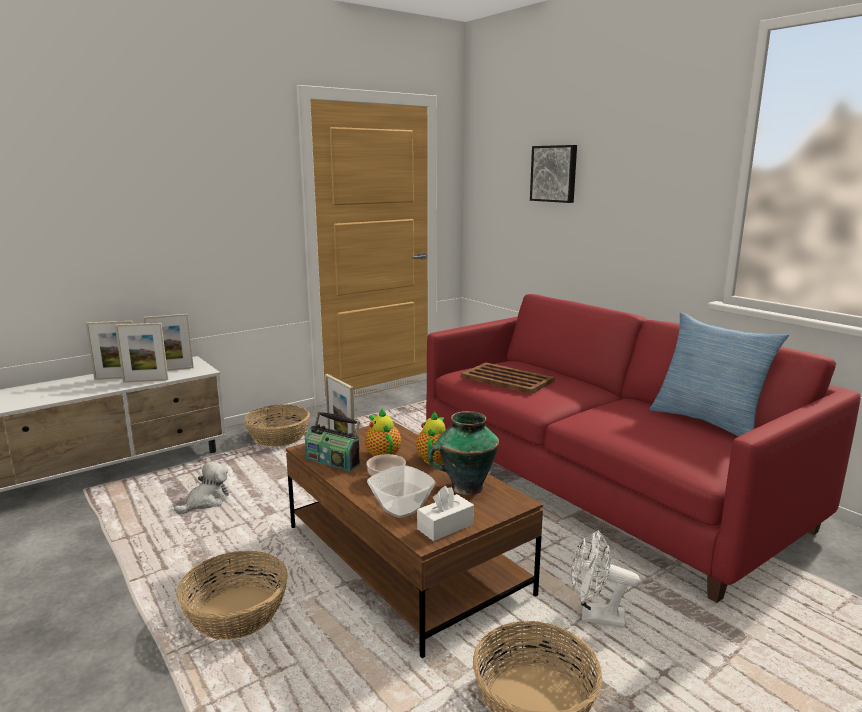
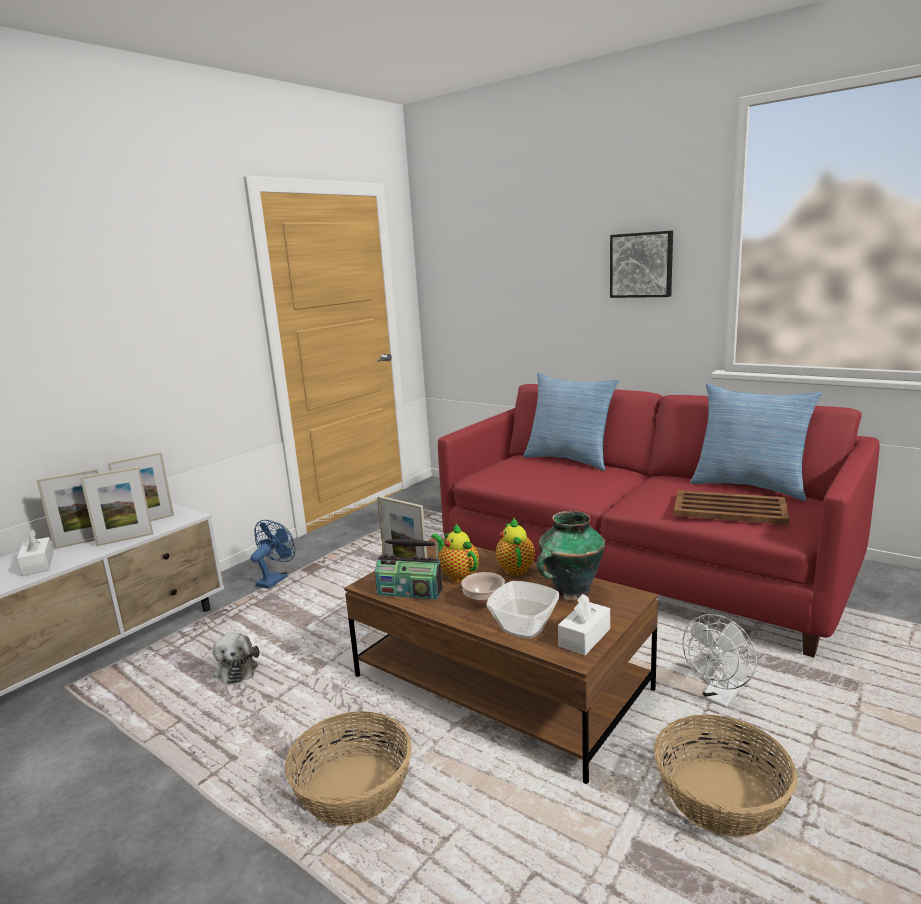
camera: 15 degrees left, 0 degrees up
plush toy [174,461,229,514] -> plush toy turned 135 degrees clockwise [212,633,259,685]
basket [244,404,310,447] -> blue fan [250,520,295,589]
brown tray [461,363,555,394] -> brown tray moved to [674,490,790,525]
picture [530,145,577,203] -> picture moved to [610,231,673,298]
white fan [571,530,640,628] -> white fan turned 45 degrees counterclockwise [682,614,757,708]
none -> white tissue box [17,529,54,576]
none -> pillow [523,373,619,471]

